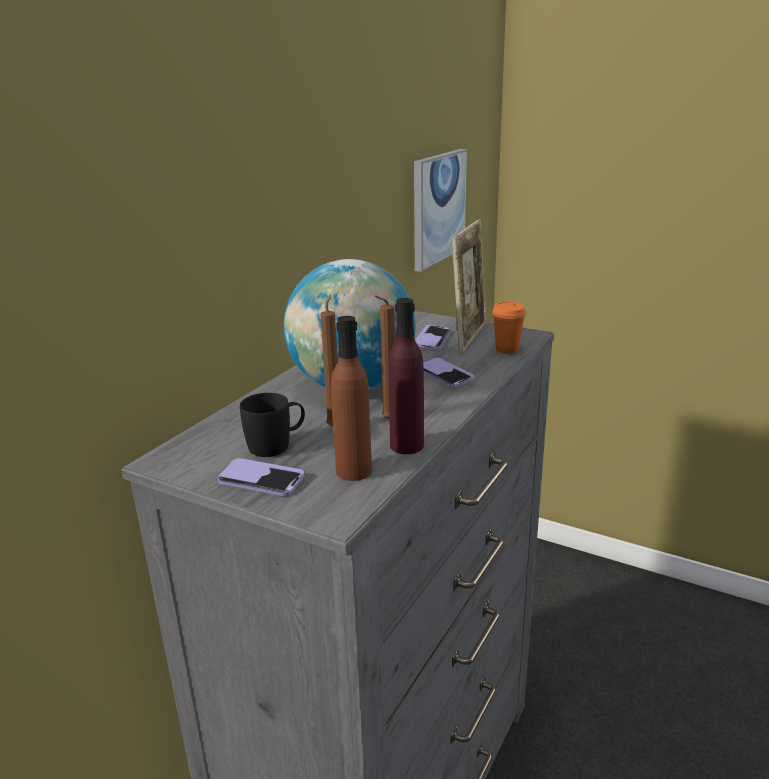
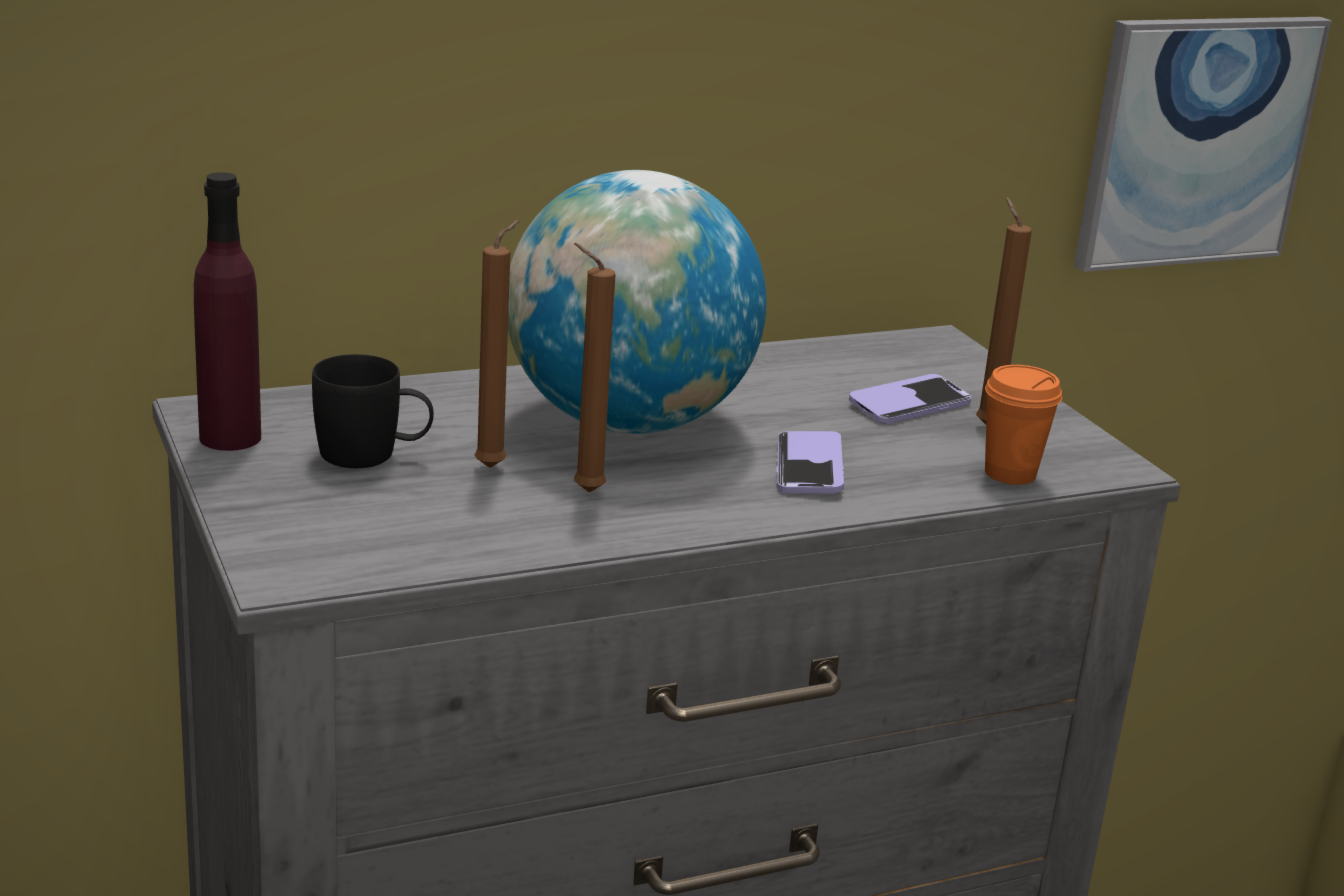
camera: 35 degrees right, 0 degrees up
phone [218,458,304,496] -> none
brown bottle [331,316,372,481] -> none
purple bottle [388,298,424,454] -> purple bottle moved to [194,172,261,451]
picture frame [452,220,487,353] -> brown candle [976,197,1032,424]

